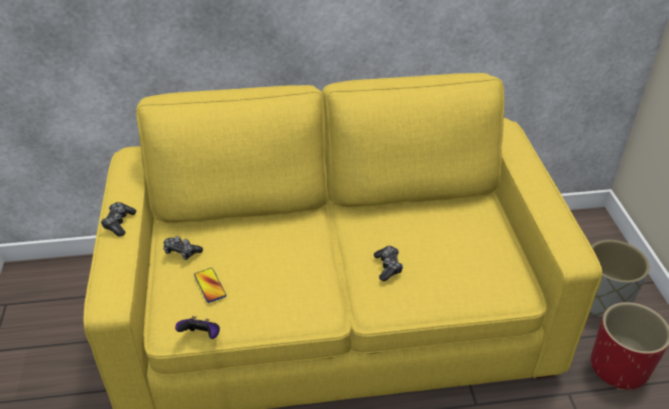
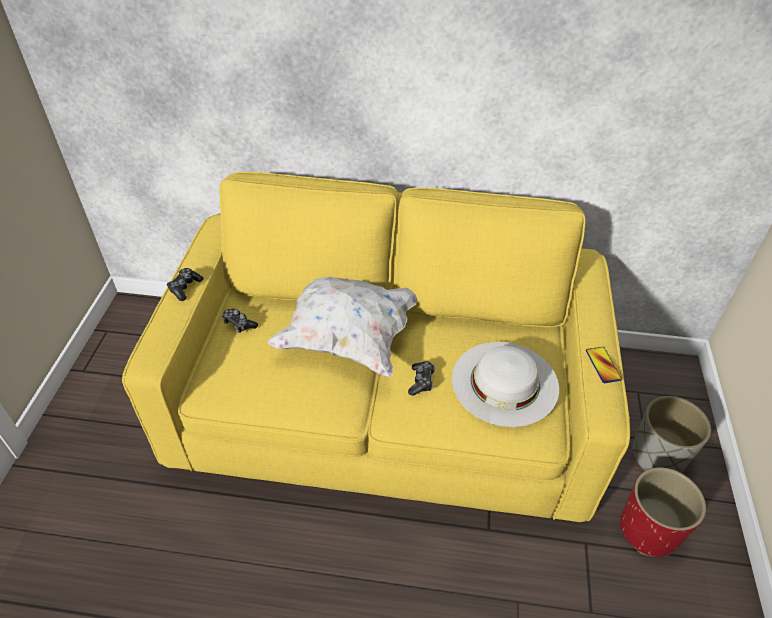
camera: 15 degrees right, 5 degrees up
game controller [175,316,220,339] -> none
phone [194,268,226,303] -> phone moved to [586,347,622,383]
none -> white pillow [267,277,418,377]
none -> white hat [452,342,559,427]

